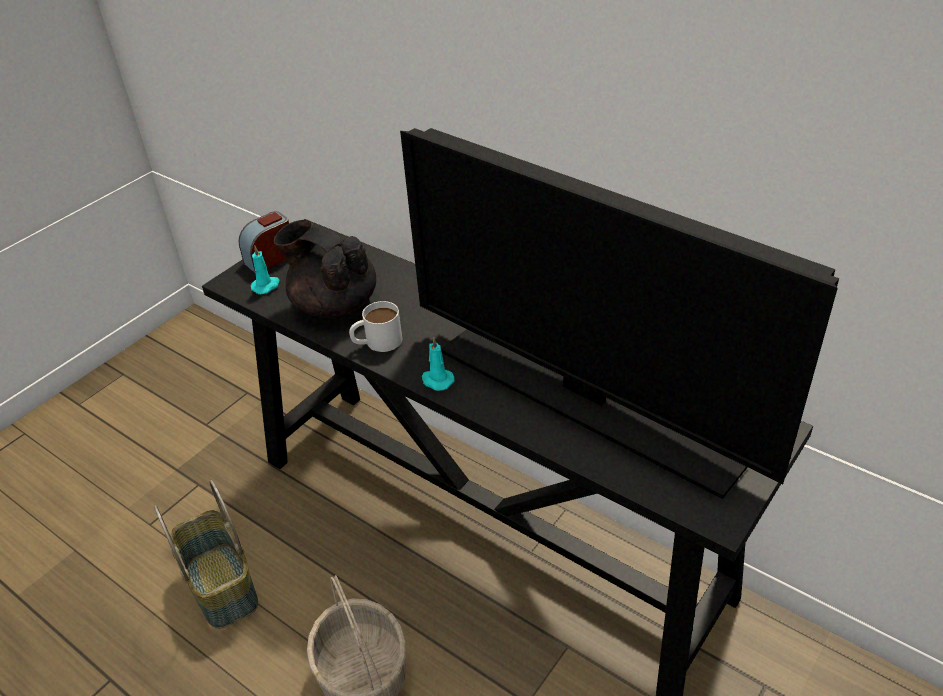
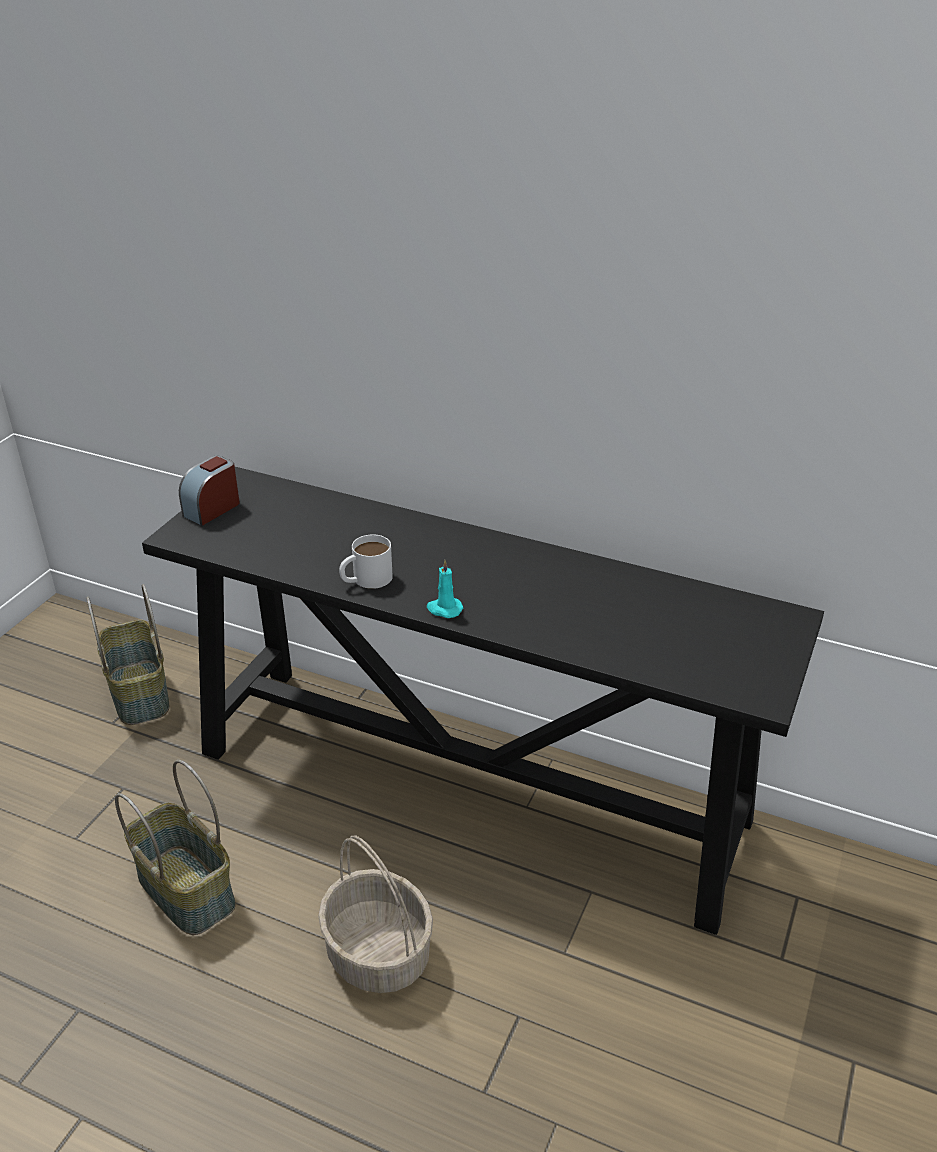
camera: 15 degrees left, 5 degrees down
turquoise candle [251,246,280,294] -> none
black teapot [274,220,376,318] -> none
television [400,128,839,499] -> none
none -> basket [86,584,169,725]

